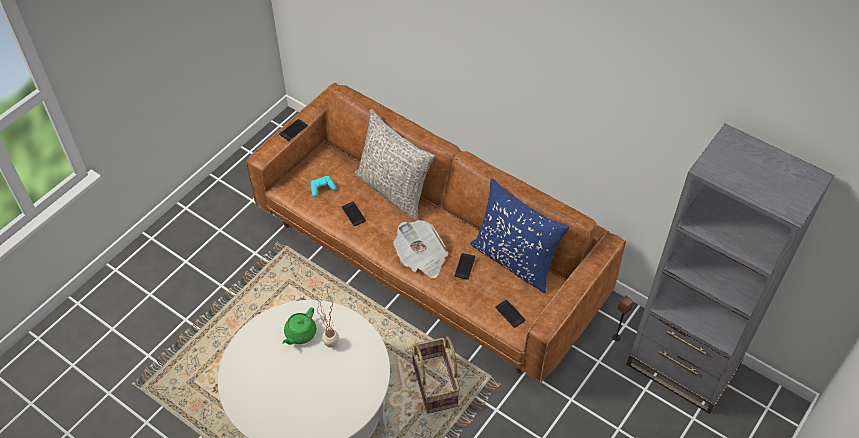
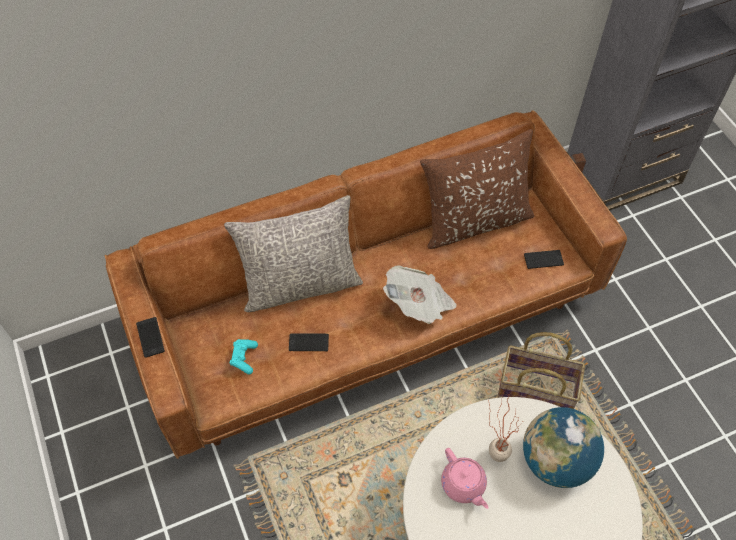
camera: 60 degrees left, 5 degrees up
green teapot [282,307,316,345] -> pink teapot [441,448,489,509]
phone [455,253,475,280] -> none
blue pillow [470,179,569,293] -> brown pillow [420,129,534,249]
none -> globe [523,407,604,488]

